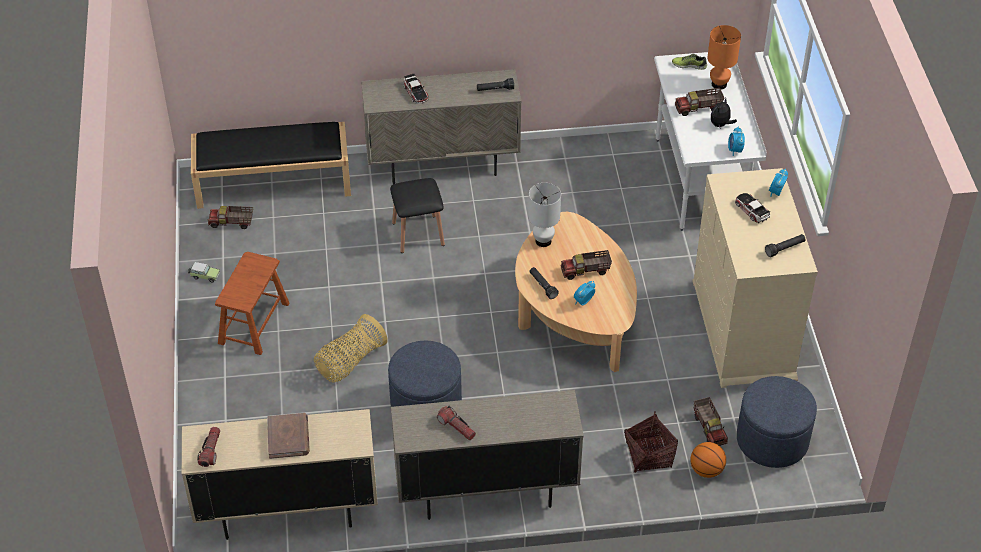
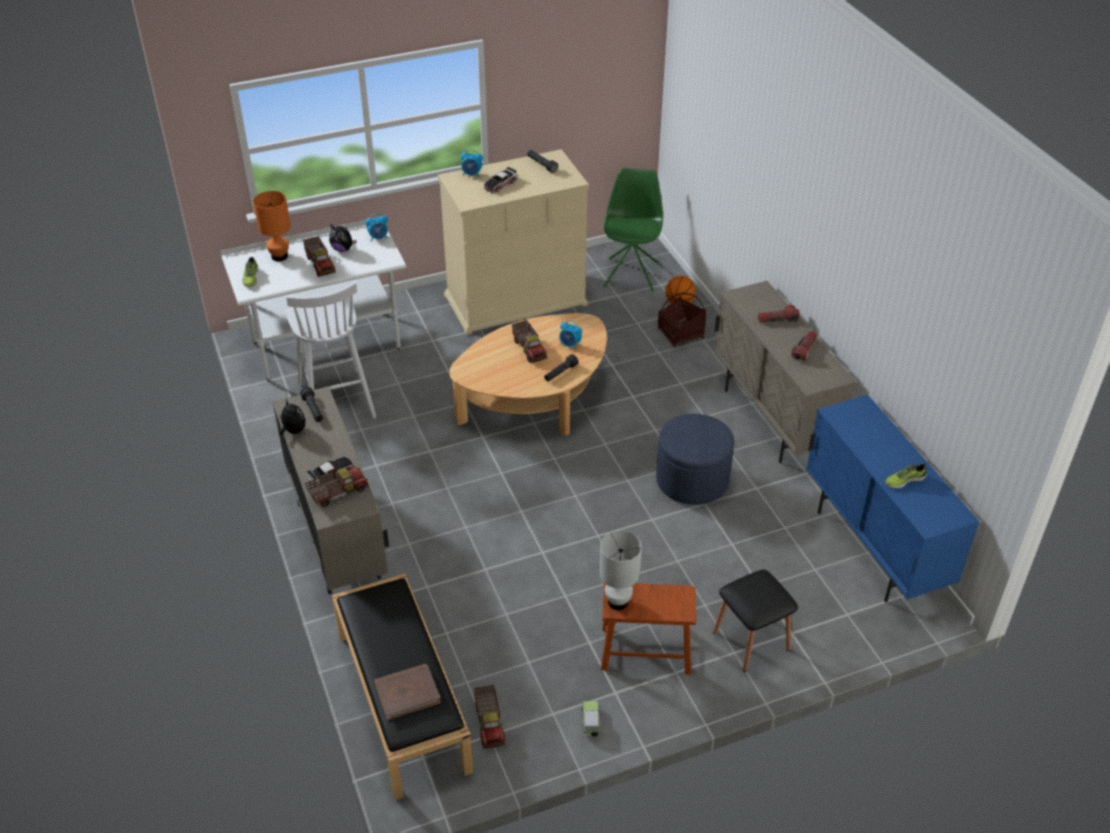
camera: 105 degrees left, 5 degrees down
beige cabinet [182,409,378,540] -> blue cabinet [806,395,979,602]
flashlight [197,427,220,467] -> flashlight moved to [758,305,800,322]
brown book [267,413,310,459] -> brown book moved to [374,664,441,720]
basket [314,314,388,383] -> none
black stool [390,178,445,253] -> black stool moved to [713,570,798,672]
white table lamp [528,183,561,247] -> white table lamp moved to [599,530,642,610]
toy truck [694,397,728,446] -> toy truck moved to [305,468,368,507]
blue ottoman [737,376,817,468] -> green chair [603,168,663,292]
none -> plush toy [279,399,306,435]
none -> white stool [284,282,376,418]
none -> shoe [885,463,927,488]

